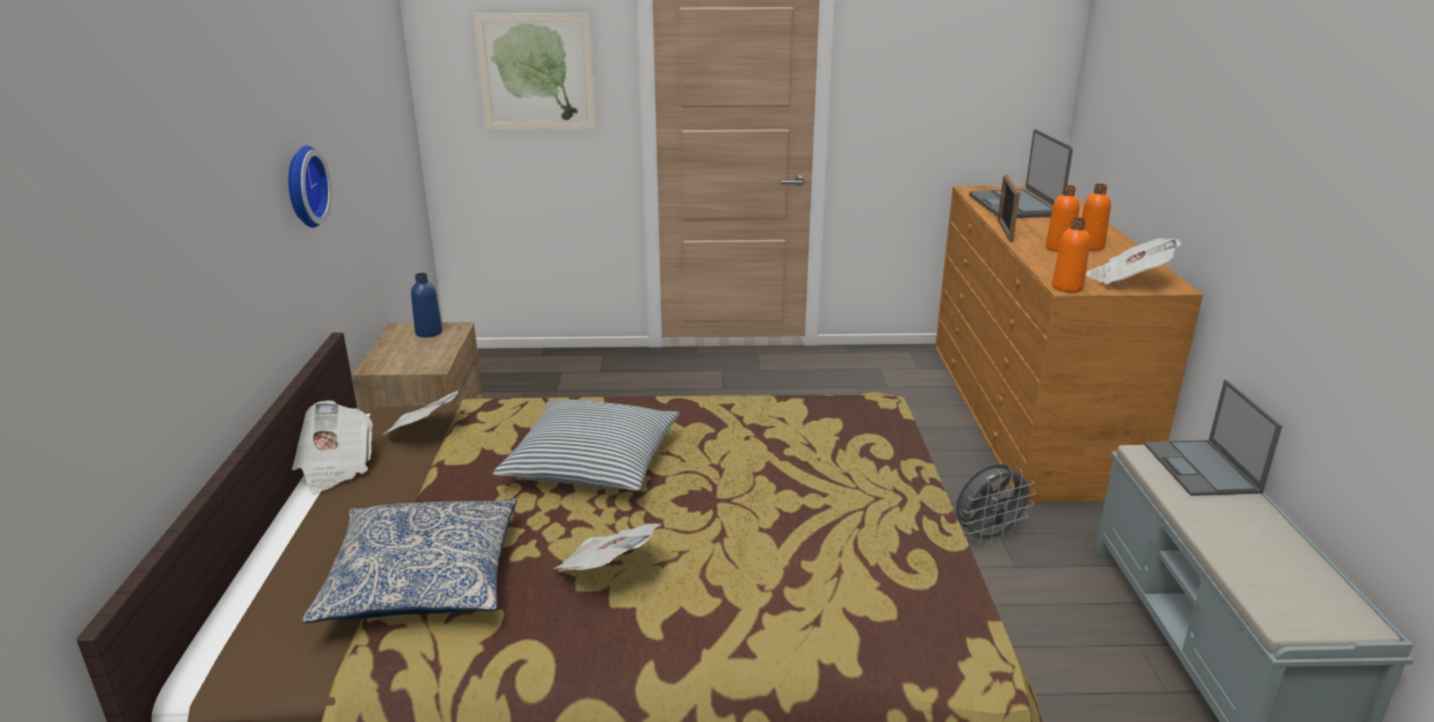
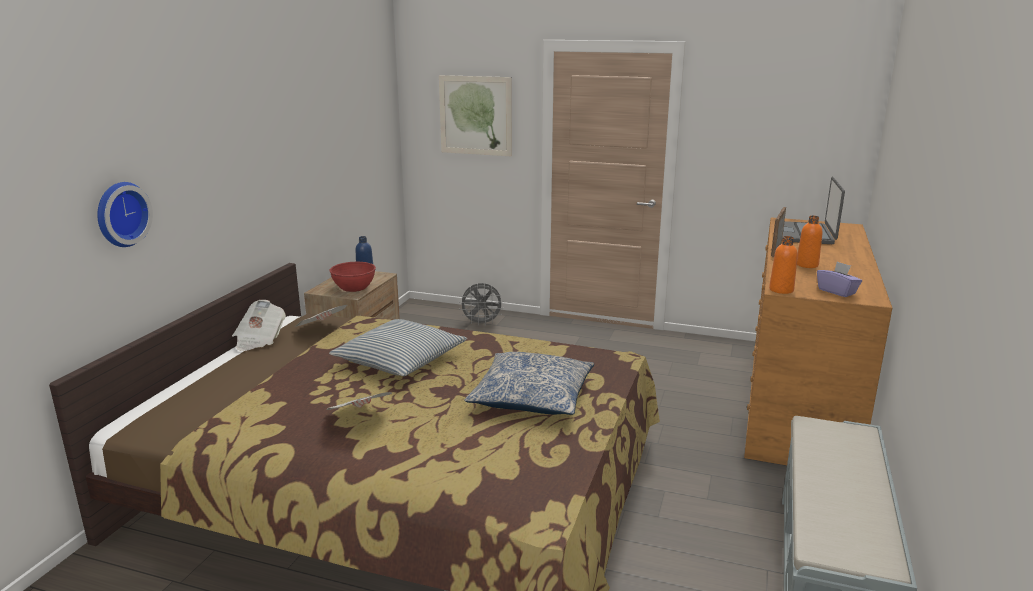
camera: 20 degrees right, 5 degrees down
wall clock [288,146,332,228] -> wall clock moved to [97,182,153,247]
pillow [302,498,517,623] -> pillow moved to [465,352,594,415]
grey fan [956,464,1036,545] -> grey fan moved to [459,283,504,326]
orange bottle [1082,184,1111,251] -> none
newspaper [1086,238,1181,285] -> purple tissue box [817,262,862,297]
laptop [1144,379,1282,496] -> none
none -> red bowl [329,262,376,292]

